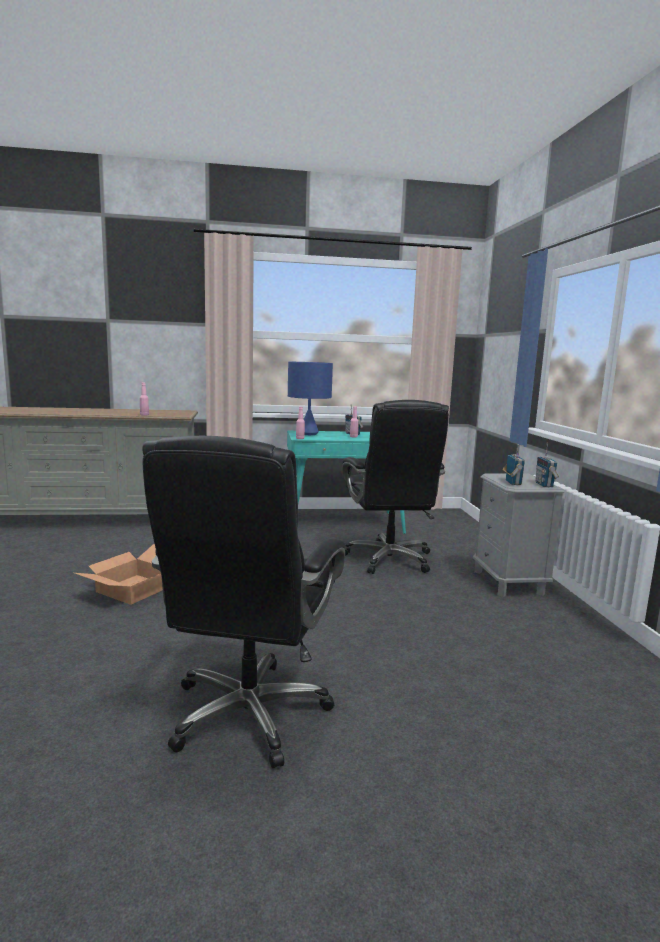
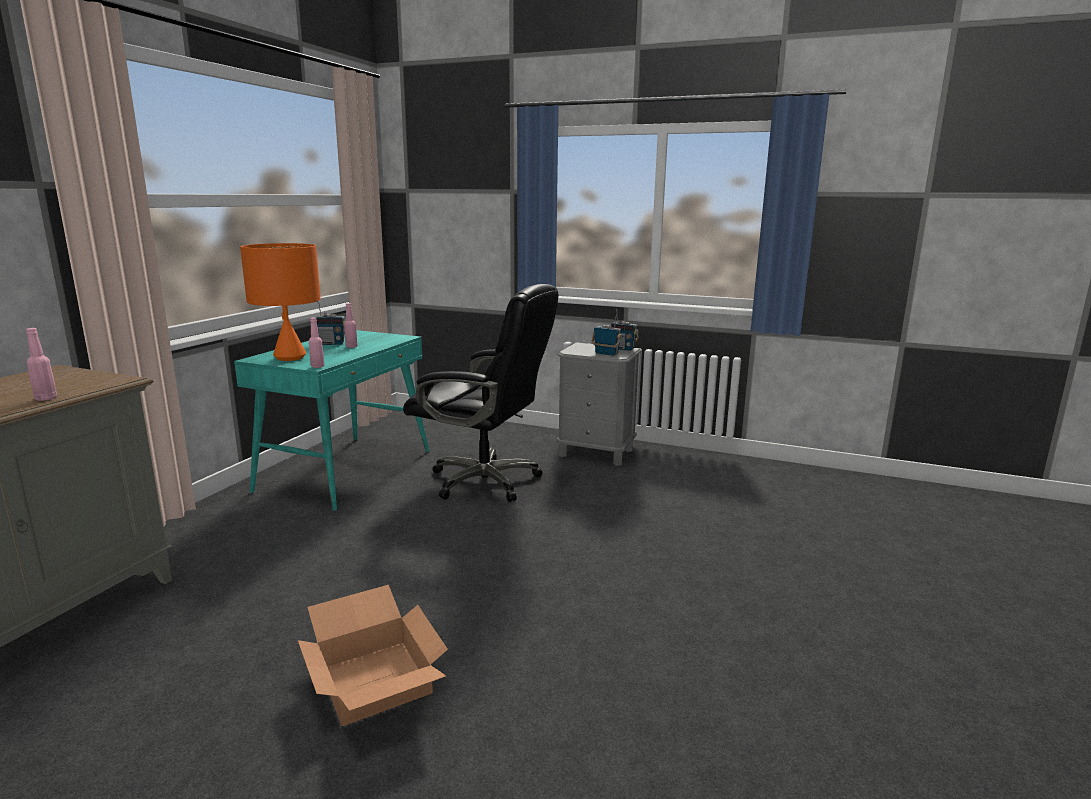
camera: 60 degrees left, 5 degrees up
black office chair [142,436,345,769] -> none
blue table lamp [288,362,333,435] -> orange table lamp [240,243,321,361]

